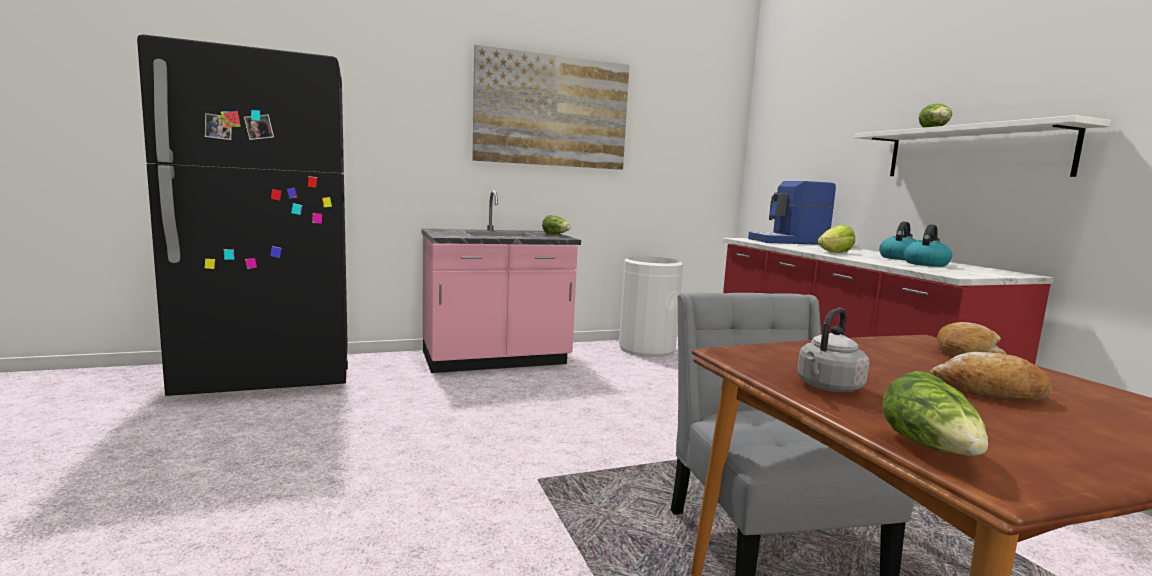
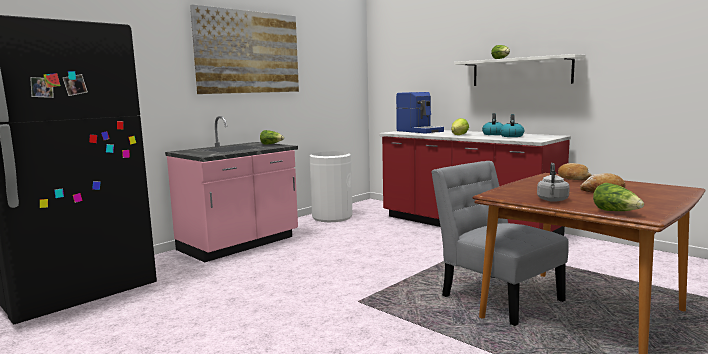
camera: 25 degrees left, 0 degrees up
coffee machine [748,181,836,245] -> coffee machine turned 90 degrees counterclockwise [396,92,444,134]

